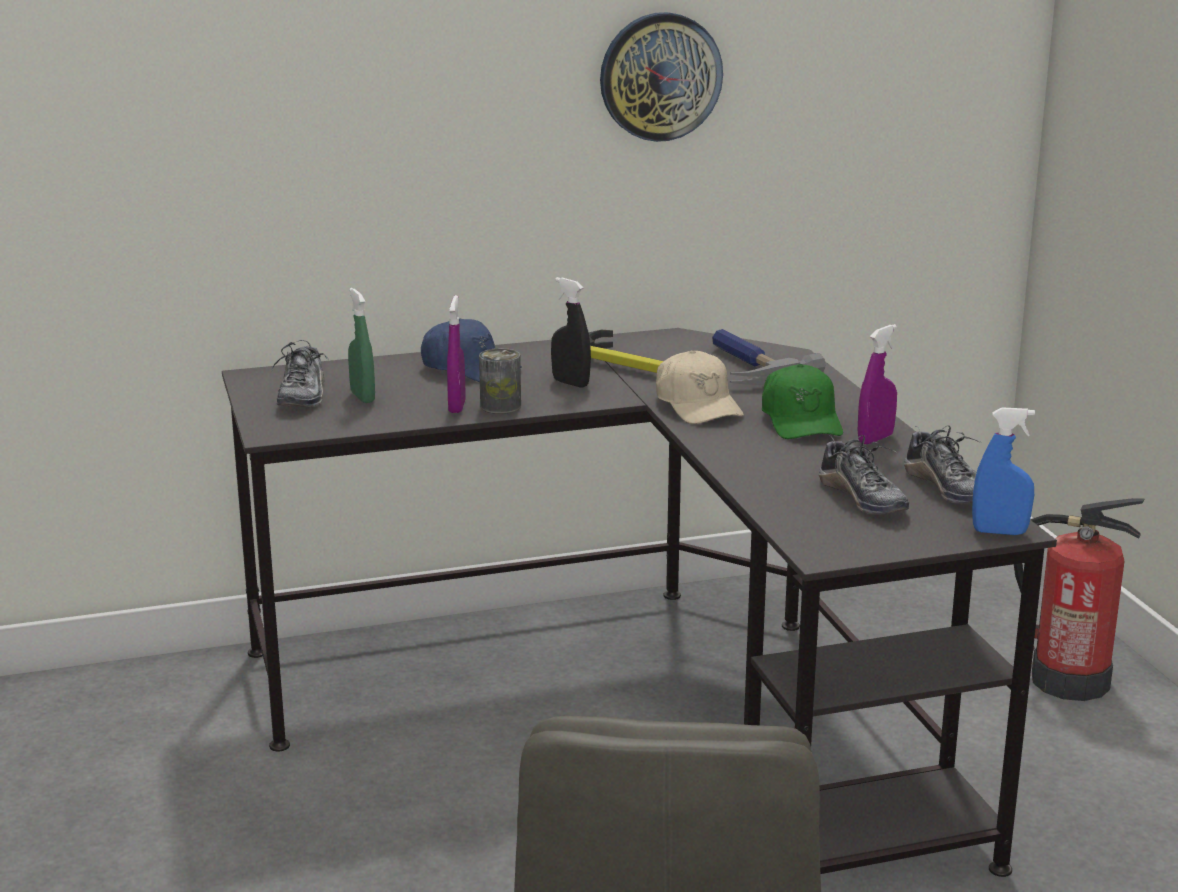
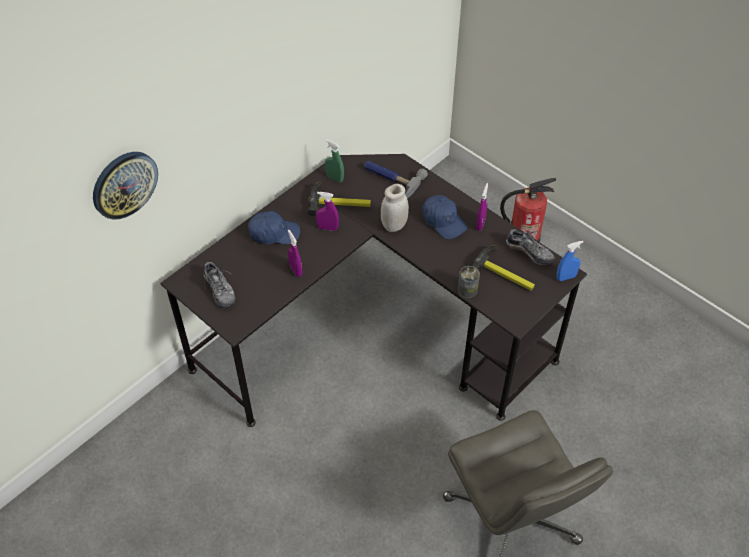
camera: 30 degrees left, 30 degrees up
green spray bottle [348,288,375,403] -> green spray bottle moved to [325,139,344,183]
can [479,348,521,414] -> can moved to [458,266,480,298]
black spray bottle [551,277,591,388] -> purple spray bottle [316,192,339,231]
wall clock [600,12,723,142] -> wall clock moved to [93,152,158,220]
beige cap [656,350,744,424] -> white jar [381,184,409,232]
green cap [762,364,843,439] -> blue cap [422,195,467,240]
shoe [819,435,909,514] -> hammer [472,245,535,291]

